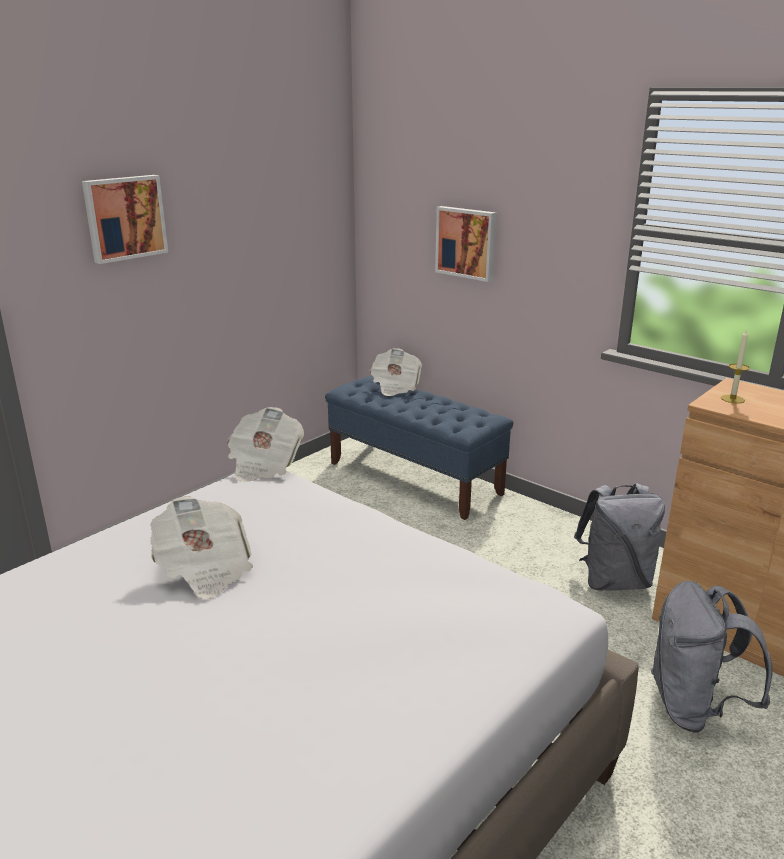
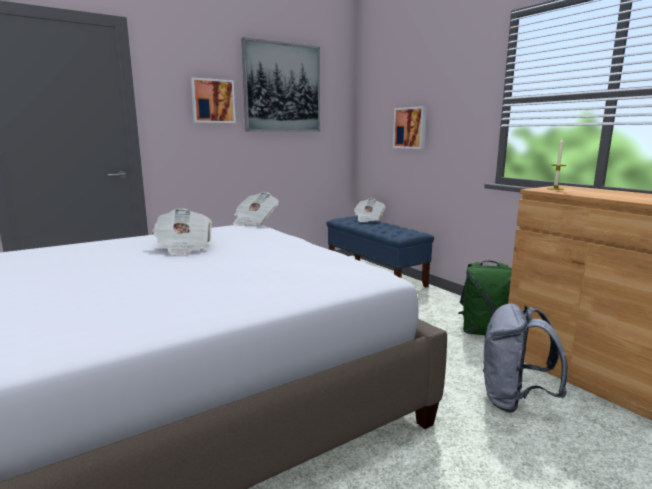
camera: 15 degrees right, 10 degrees down
grey backpack [574,483,665,591] -> green backpack [458,261,512,335]
none -> picture [241,37,320,132]

